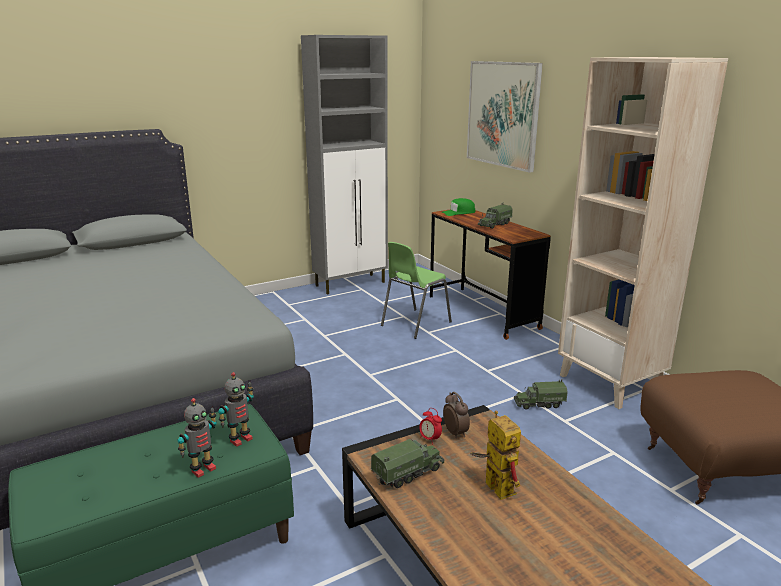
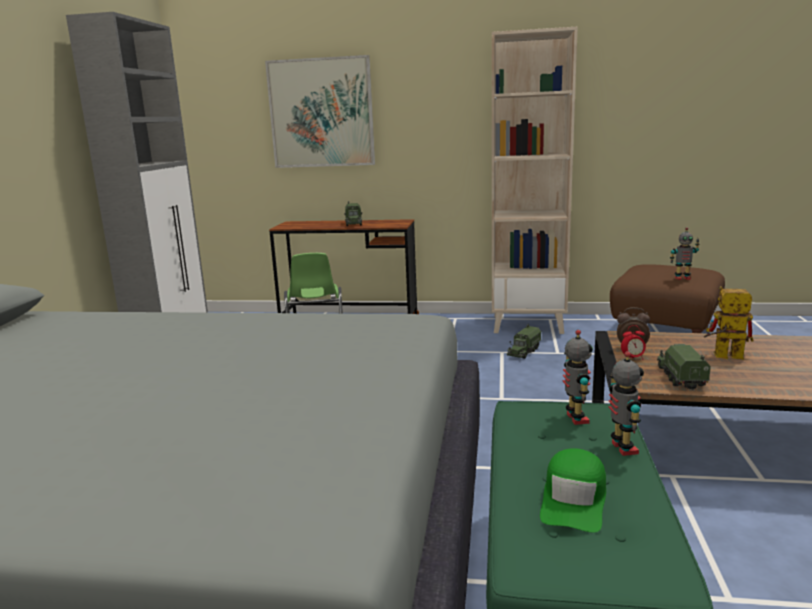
camera: 50 degrees left, 5 degrees down
green cap [442,198,476,216] -> green cap moved to [540,448,606,533]
none -> toy robot [670,227,700,280]

